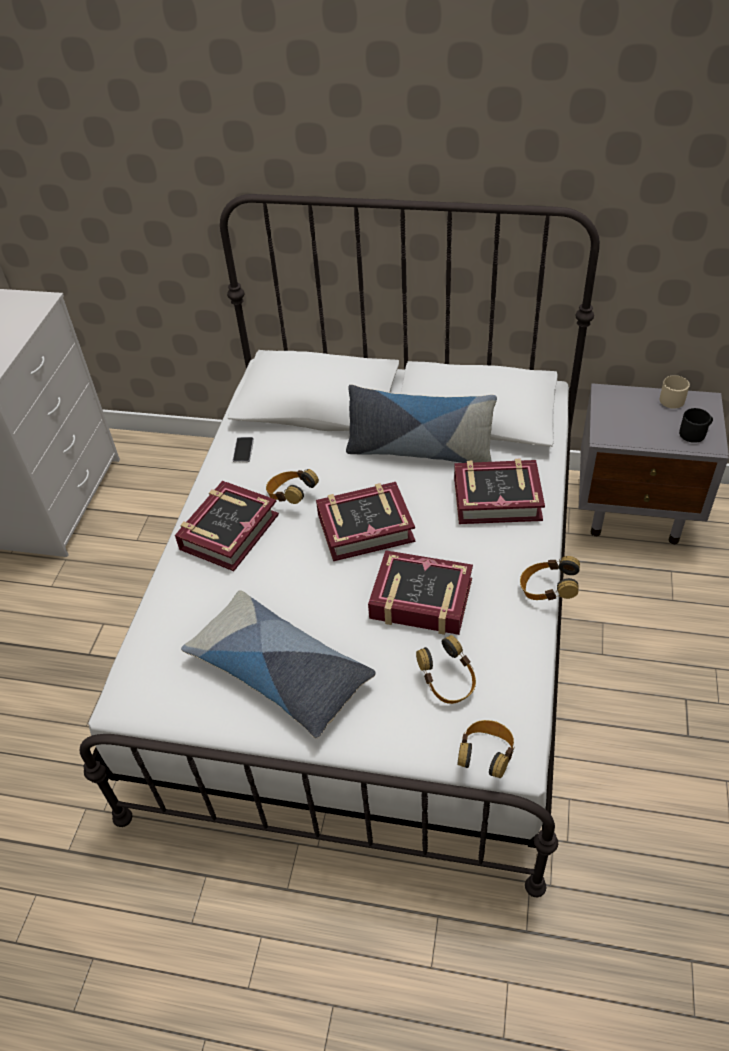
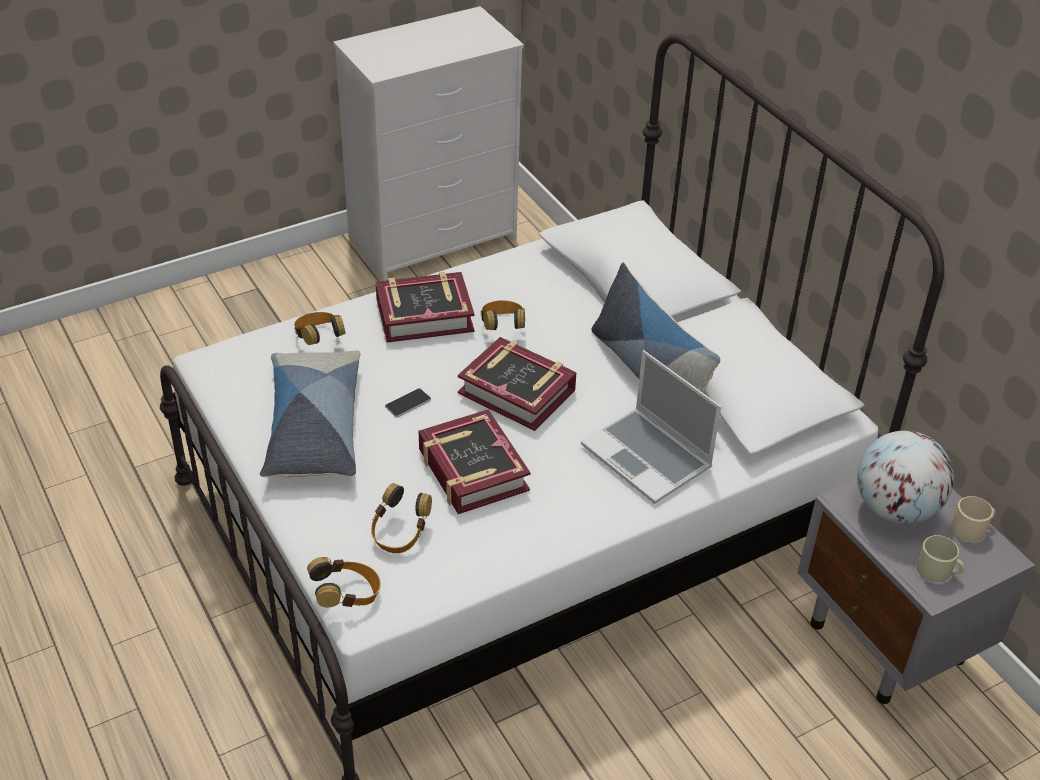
camera: 45 degrees right, 5 degrees down
phone [233,437,254,462] -> phone moved to [385,388,431,417]
book [454,459,545,524] -> laptop [581,350,721,504]
headphones [520,556,580,600] -> headphones moved to [294,312,345,345]
black mug [679,408,713,443] -> beige mug [917,535,965,582]
none -> globe [857,431,954,524]

